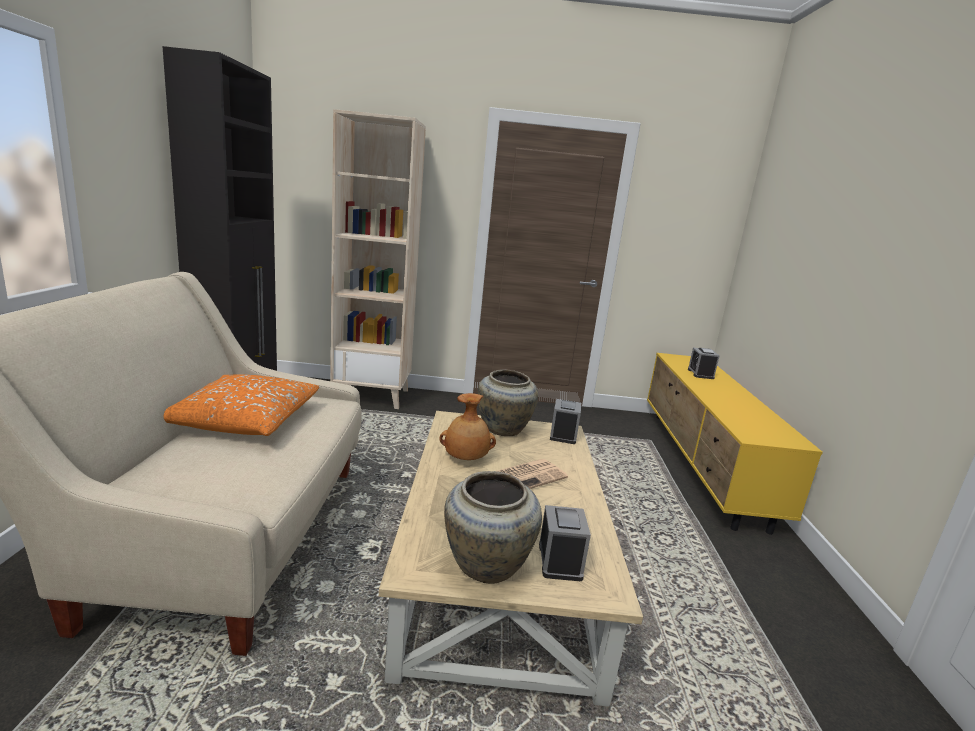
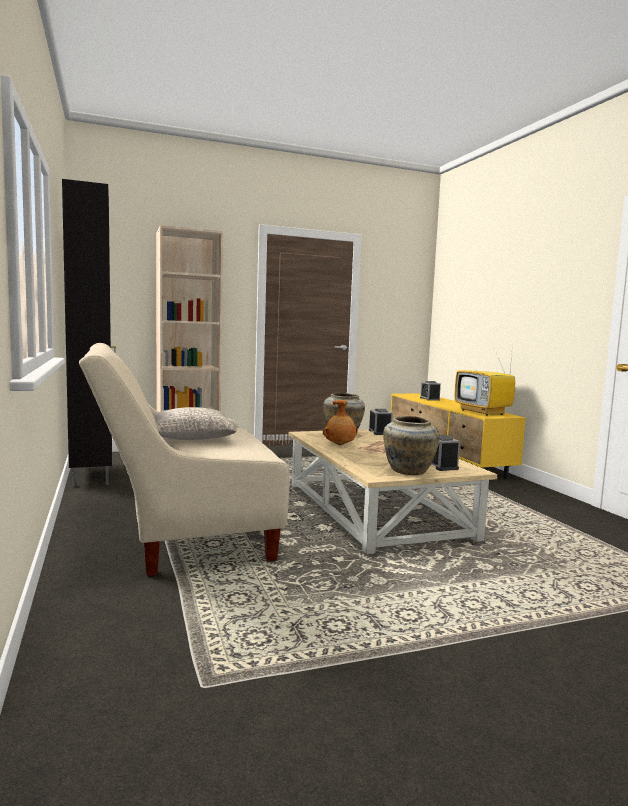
camera: 20 degrees left, 10 degrees down
orange pillow [164,374,319,436] -> grey pillow [153,407,237,440]
none -> television [455,353,515,416]

